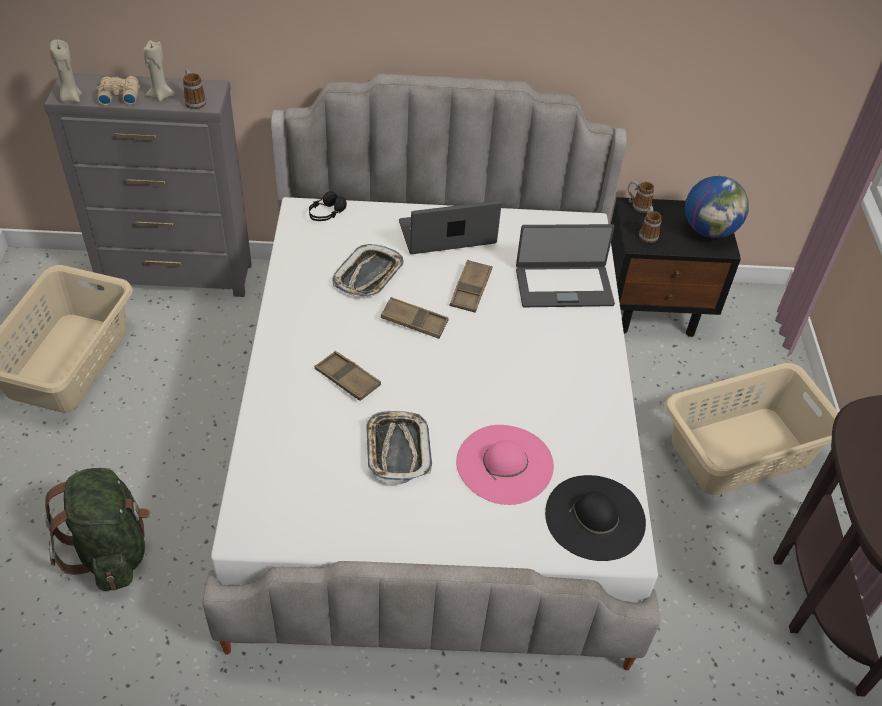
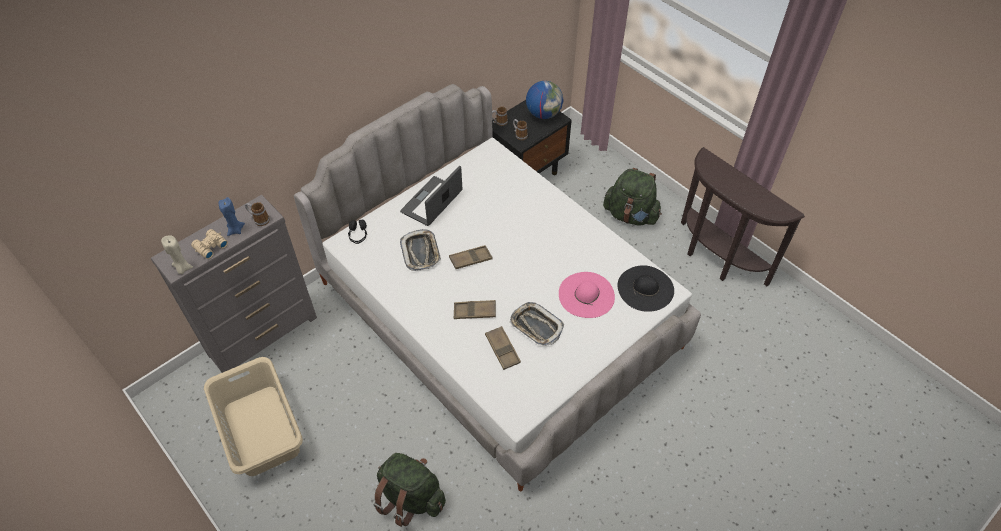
camera: 40 degrees left, 5 degrees up
beige candle [143,40,176,102] -> blue candle [219,197,245,236]
brown tray [449,260,492,313] -> brown tray moved to [485,326,521,370]
laptop [516,224,615,307] -> none
beige laundry basket [664,363,838,495] -> green backpack [603,168,662,226]

